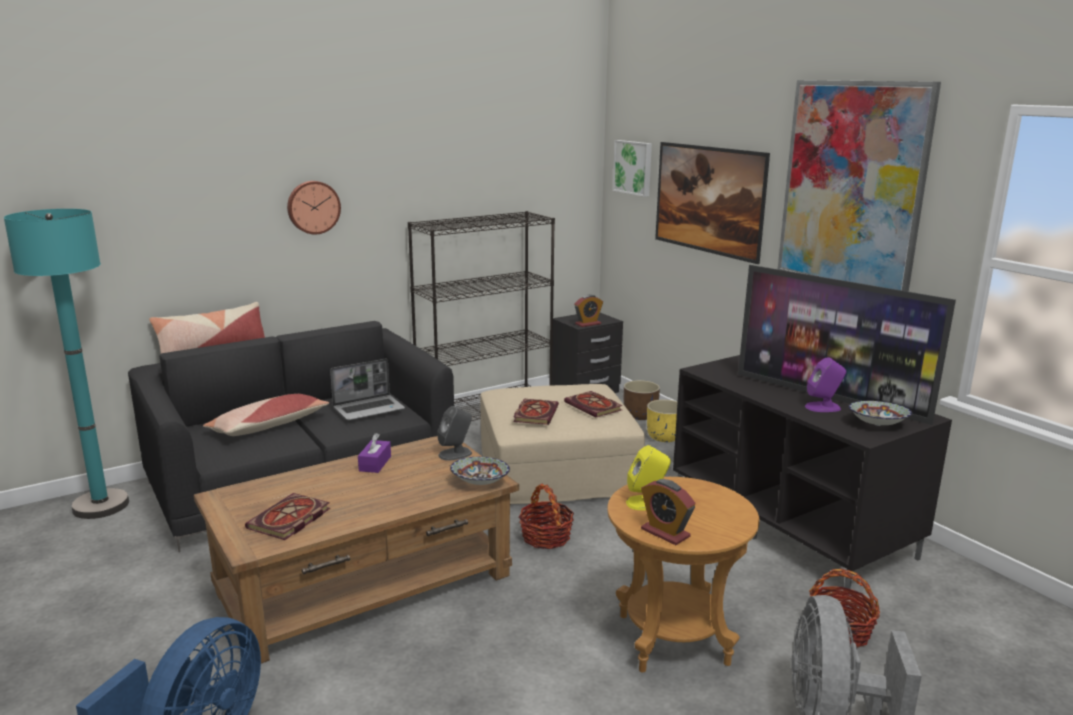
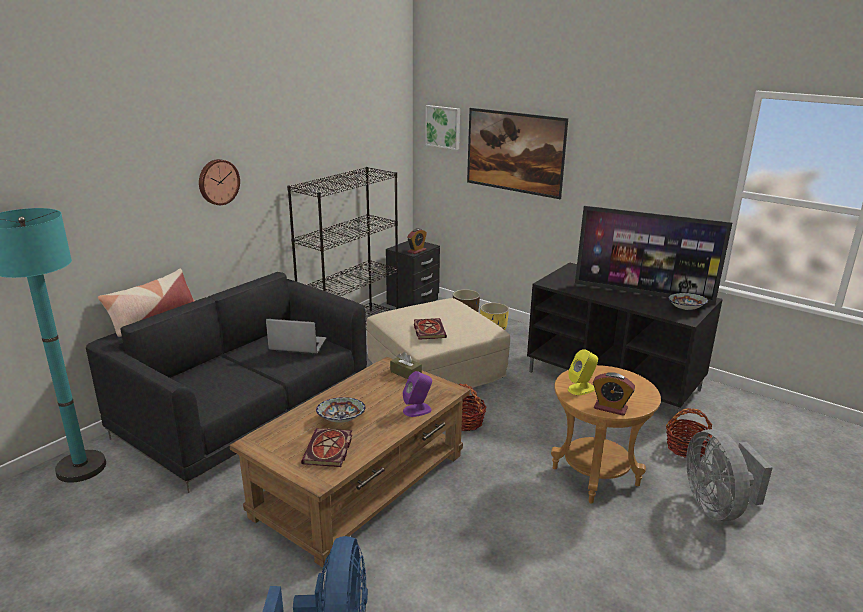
camera: 20 degrees left, 5 degrees up
pillow [203,394,329,436] -> none
laptop [330,358,405,420] -> laptop turned 120 degrees counterclockwise [266,319,326,354]
purple tissue box [358,433,391,473] -> none
grey speaker [437,406,472,461] -> brown tissue box [390,352,422,379]
bowl [450,457,510,485] -> bowl moved to [316,397,366,423]
book [564,391,623,417] -> none
picture [778,80,941,292] -> none
purple speaker [805,357,846,412] -> purple speaker moved to [403,371,432,417]

